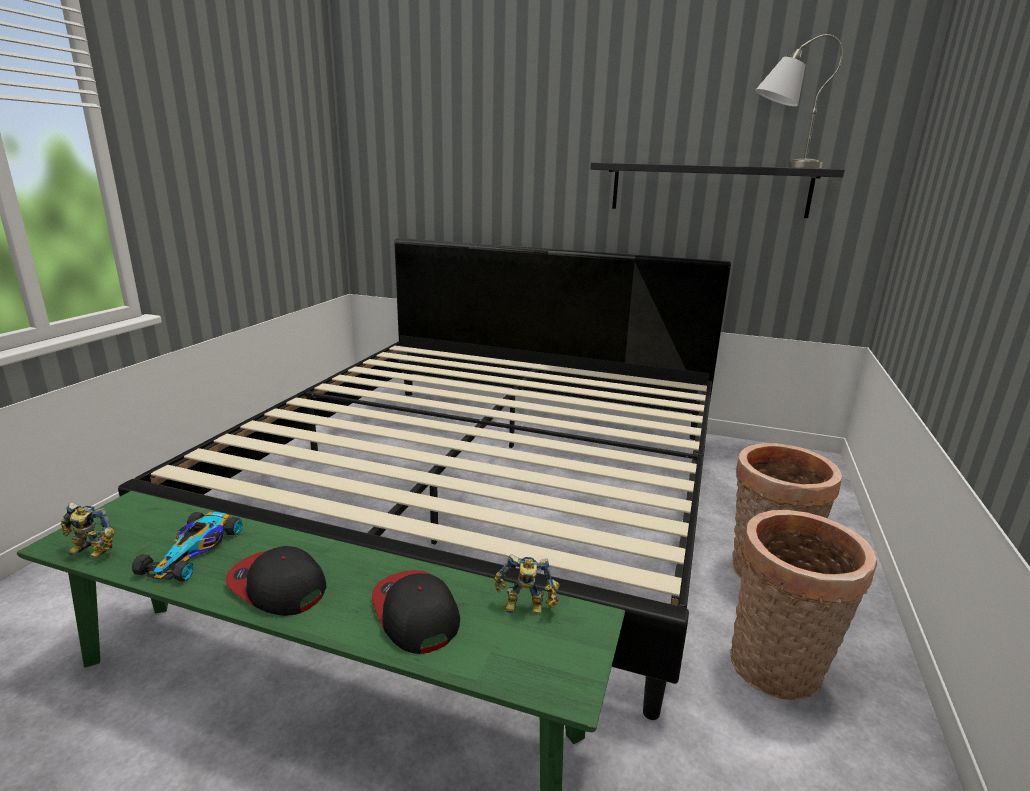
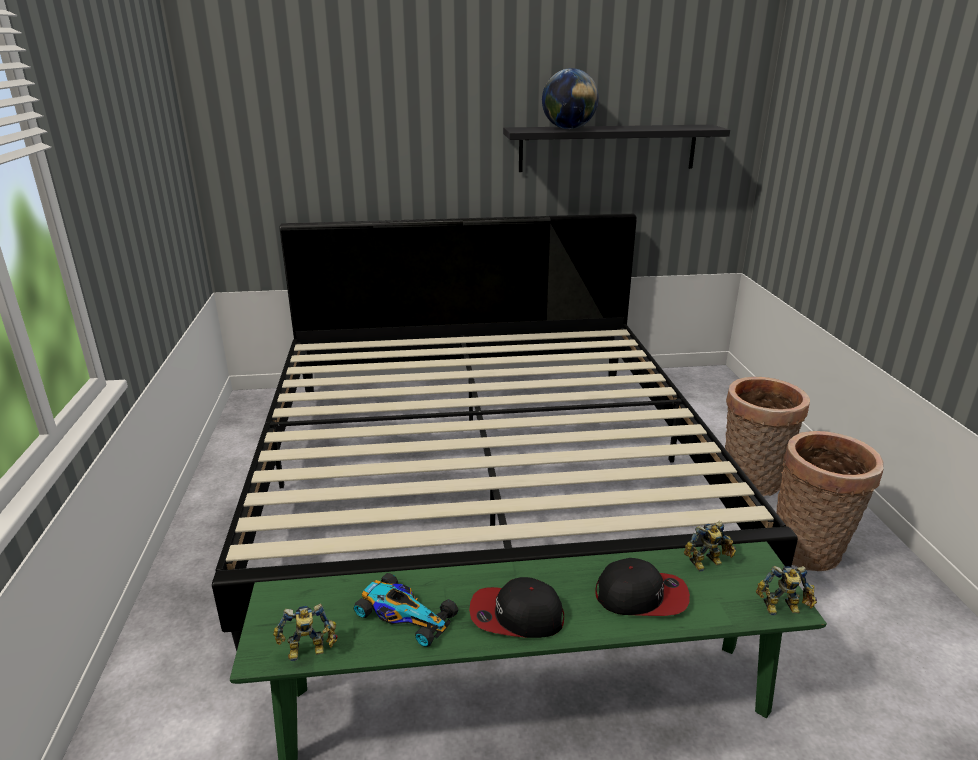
camera: 25 degrees left, 5 degrees up
toy car [132,512,242,582] -> toy car turned 45 degrees counterclockwise [353,573,458,647]
cap [372,570,460,654] -> cap turned 150 degrees clockwise [595,558,690,616]
grey table lamp [755,34,843,168] -> none
none -> globe [542,68,599,129]
none -> toy robot [756,566,817,615]

